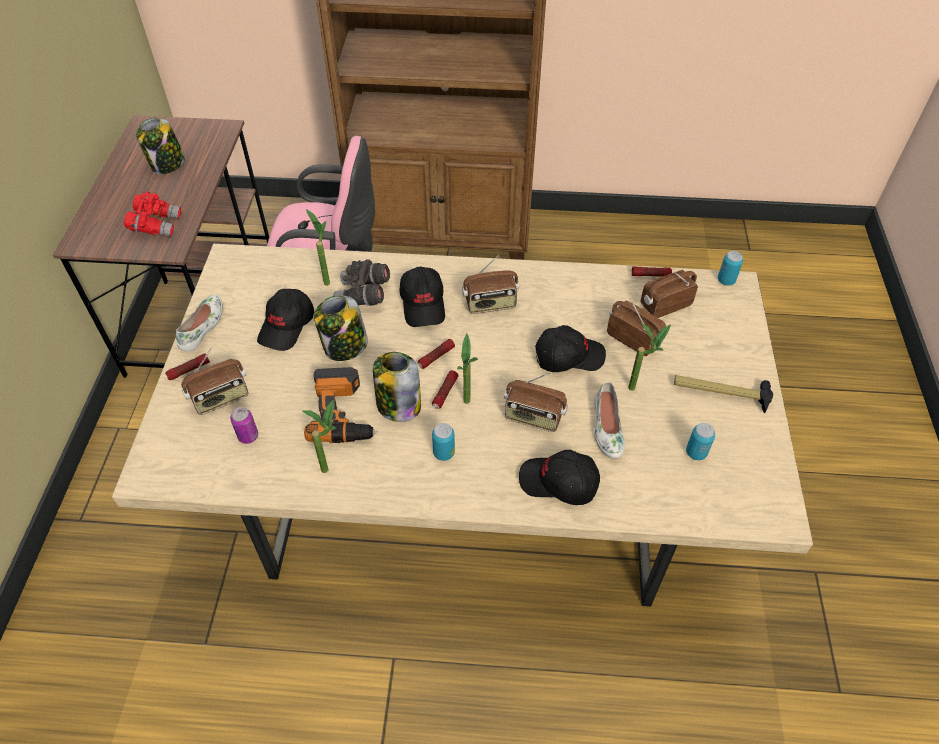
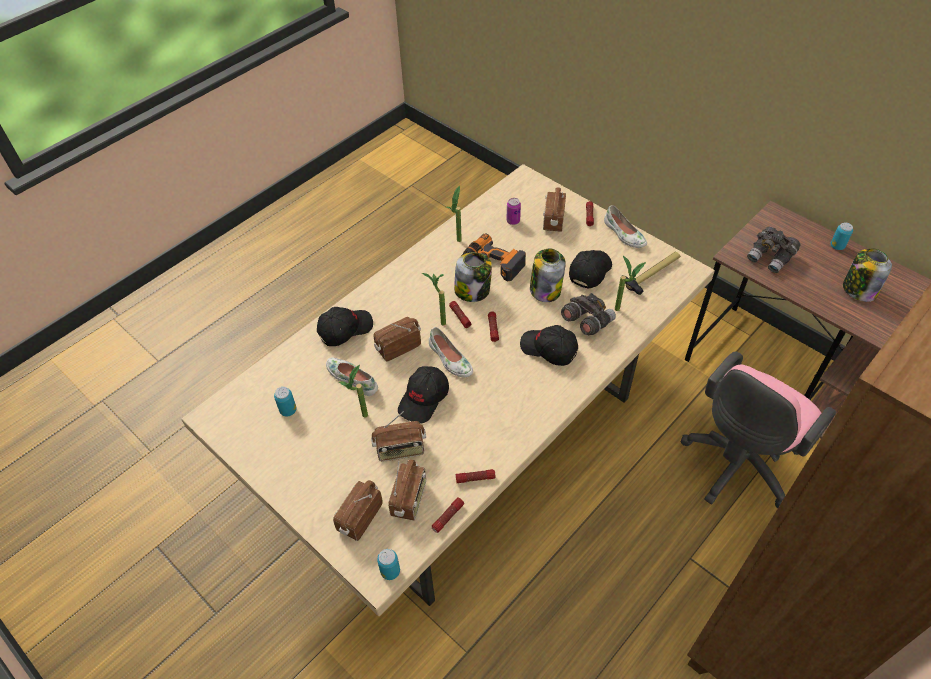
camera: 130 degrees right, 0 degrees up
red binoculars [124,192,181,237] -> grey binoculars [747,227,800,273]
black cap [257,289,314,351] -> black cap turned 60 degrees clockwise [569,250,612,289]
can [432,423,455,461] -> can moved to [830,223,853,250]
radio [462,255,519,314] -> radio moved to [333,480,383,541]
hammer [674,375,773,413] -> hammer moved to [622,252,680,295]
none -> white shoe [429,327,473,378]
none -> flashlight [456,469,496,483]

